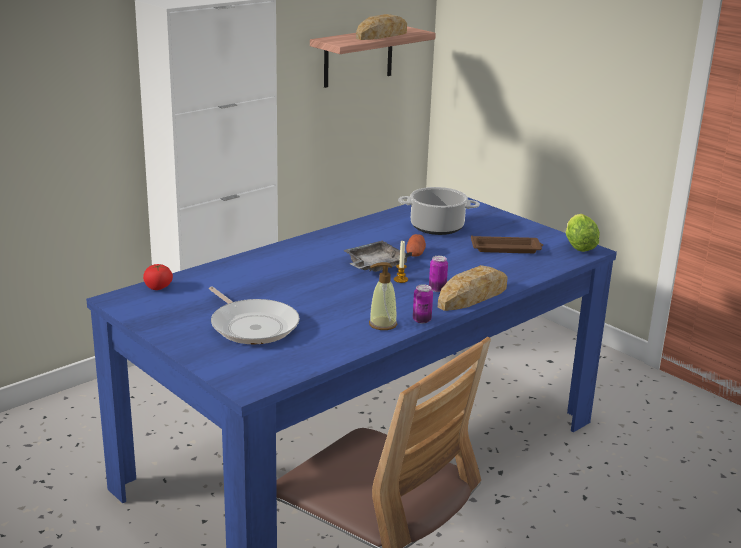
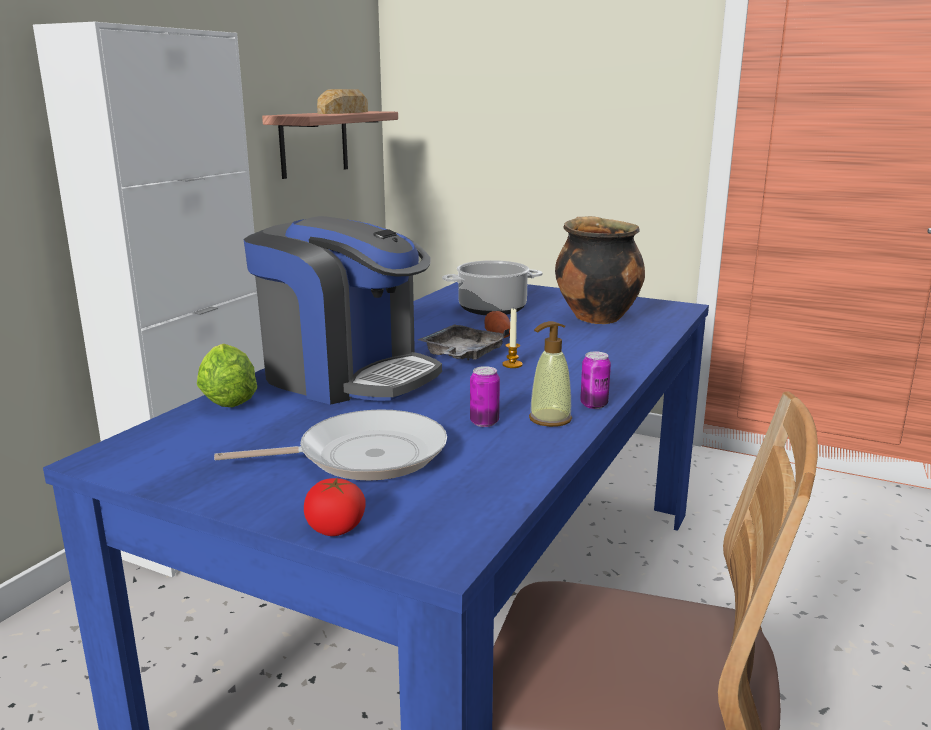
camera: 20 degrees left, 5 degrees down
tomato [143,264,173,290] -> tomato moved to [304,478,366,536]
frying pan [209,287,300,344] -> frying pan turned 45 degrees counterclockwise [214,409,447,481]
can [429,256,448,292] -> can moved to [470,366,500,427]
bread [438,265,508,311] -> none
brown tray [471,235,543,253] -> cooking pot [555,216,645,324]
lettuce [566,214,600,252] -> lettuce moved to [197,344,257,407]
none -> coffee machine [243,216,442,405]

